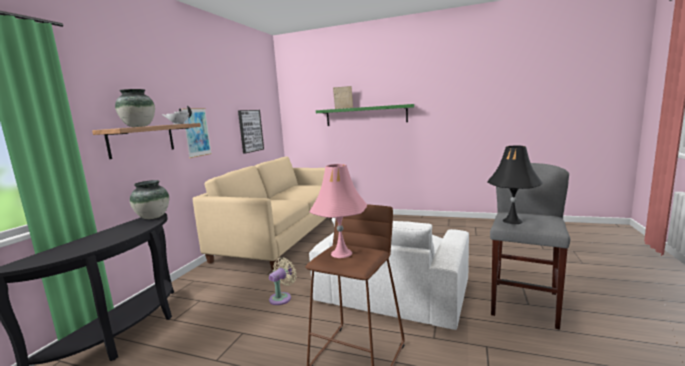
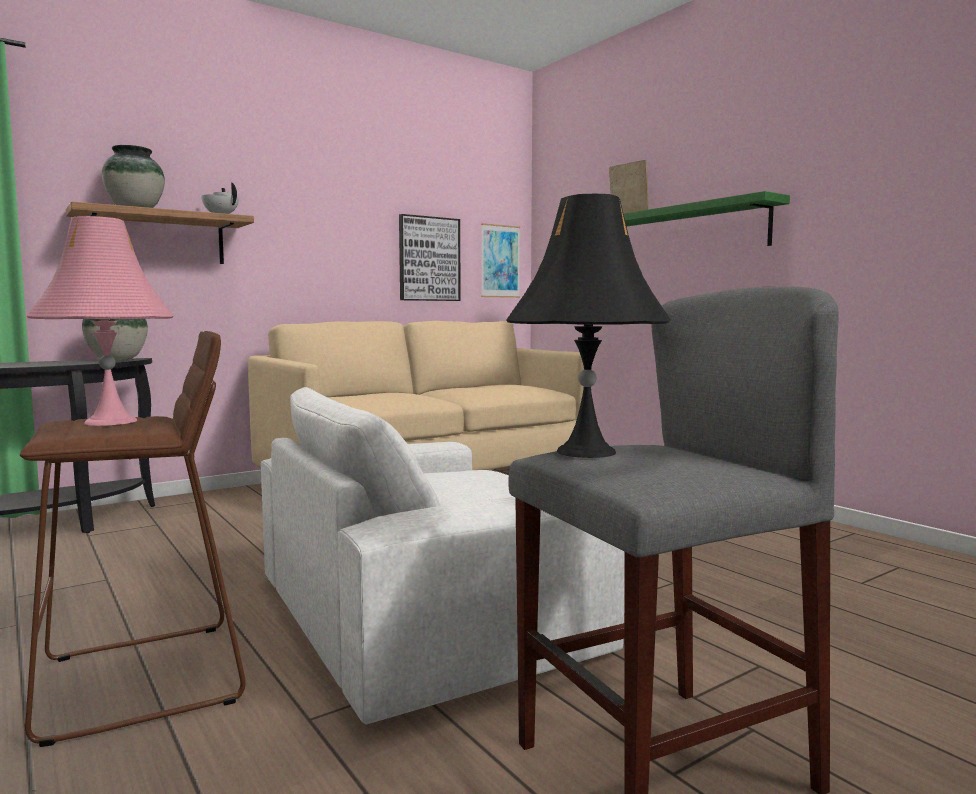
camera: 35 degrees right, 5 degrees down
picture [182,108,212,158] -> picture moved to [481,223,520,298]
beige fan [269,257,297,305] -> none

